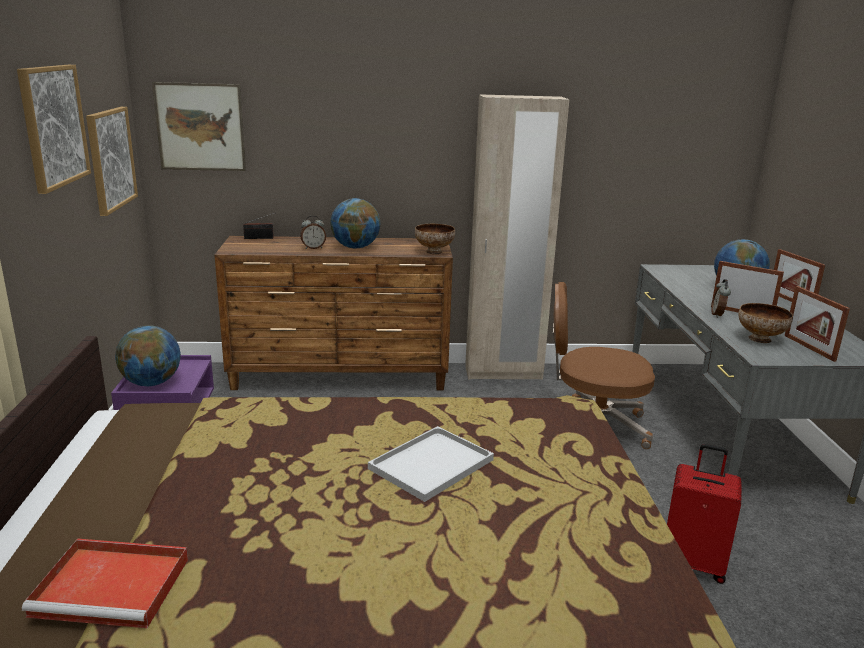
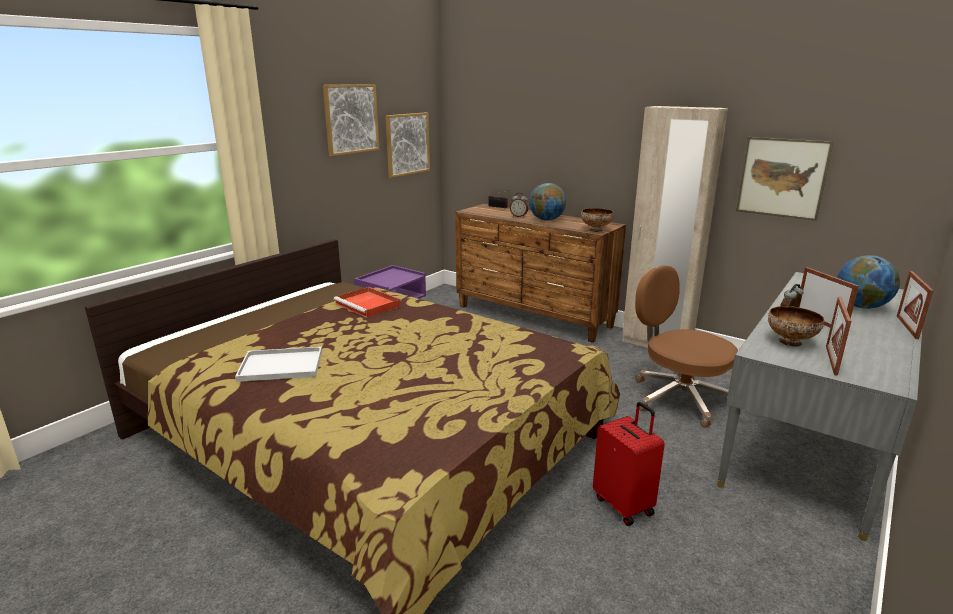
camera: 40 degrees right, 0 degrees up
red tray [22,538,188,628] -> red tray moved to [334,287,401,318]
globe [115,325,180,386] -> none
picture [152,82,246,171] -> picture moved to [736,137,833,221]
white tray [368,426,494,502] -> white tray moved to [235,347,322,382]

